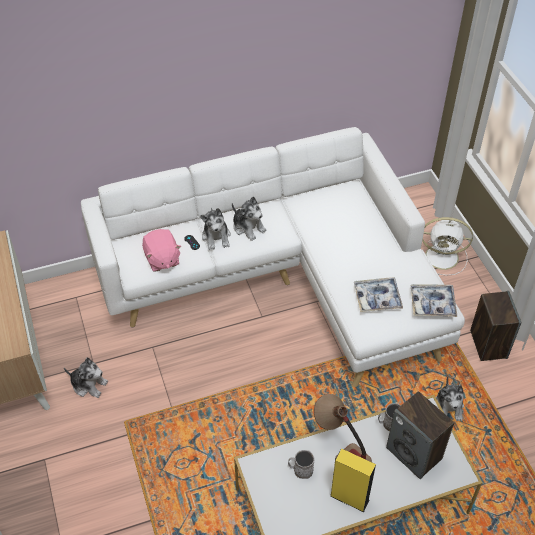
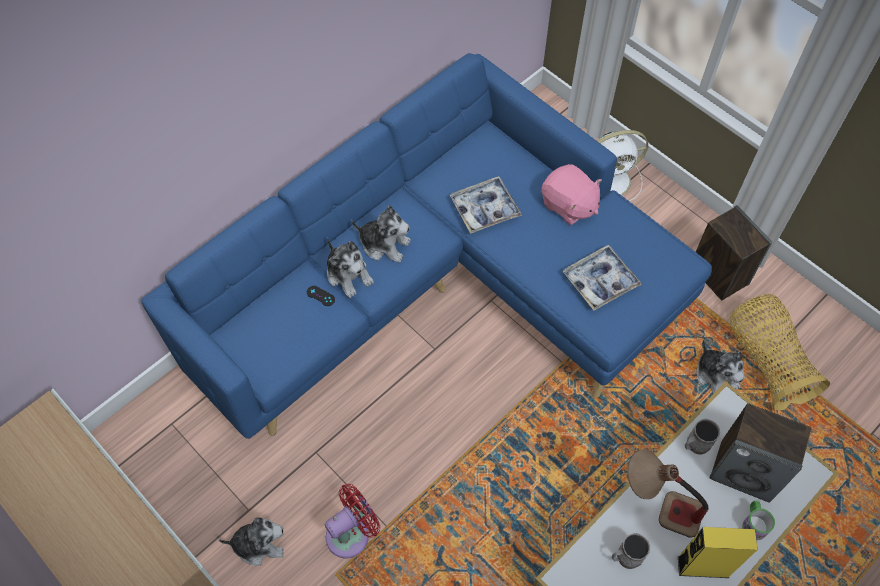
camera: 25 degrees left, 10 degrees up
white sofa [81,127,465,387] -> blue sofa [141,53,712,439]
pink plush toy [142,229,181,271] -> pink plush toy moved to [541,164,602,225]
tray [411,284,457,317] -> tray moved to [450,176,522,234]
none -> red fan [325,484,380,558]
none -> basket [730,294,830,410]
none -> mug [743,501,775,540]

